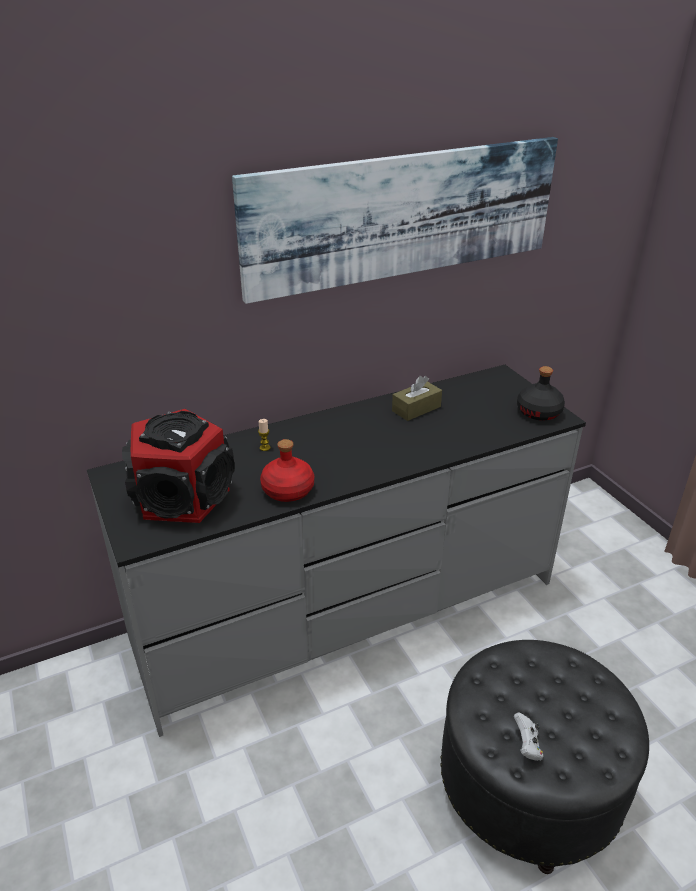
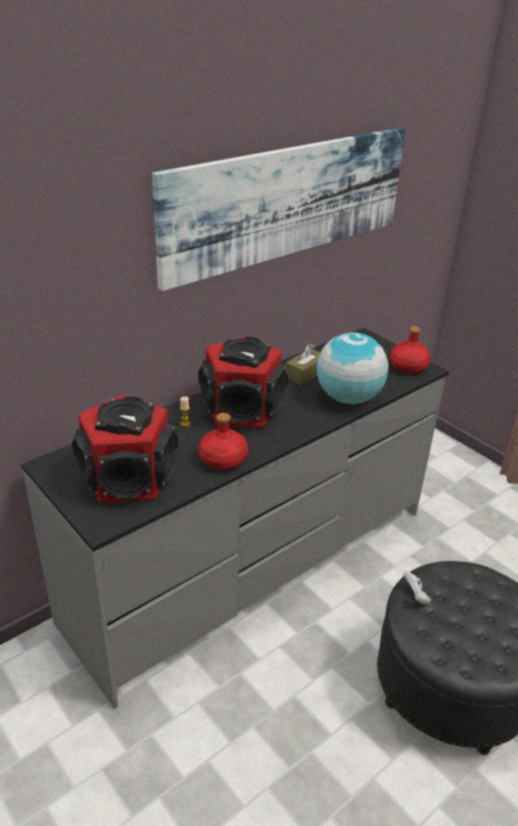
camera: 15 degrees left, 0 degrees up
white game controller [514,712,543,761] -> white game controller moved to [403,571,431,605]
black bottle [517,366,565,421] -> red bottle [390,326,431,374]
none -> speaker [198,336,288,428]
none -> globe [317,332,389,404]

